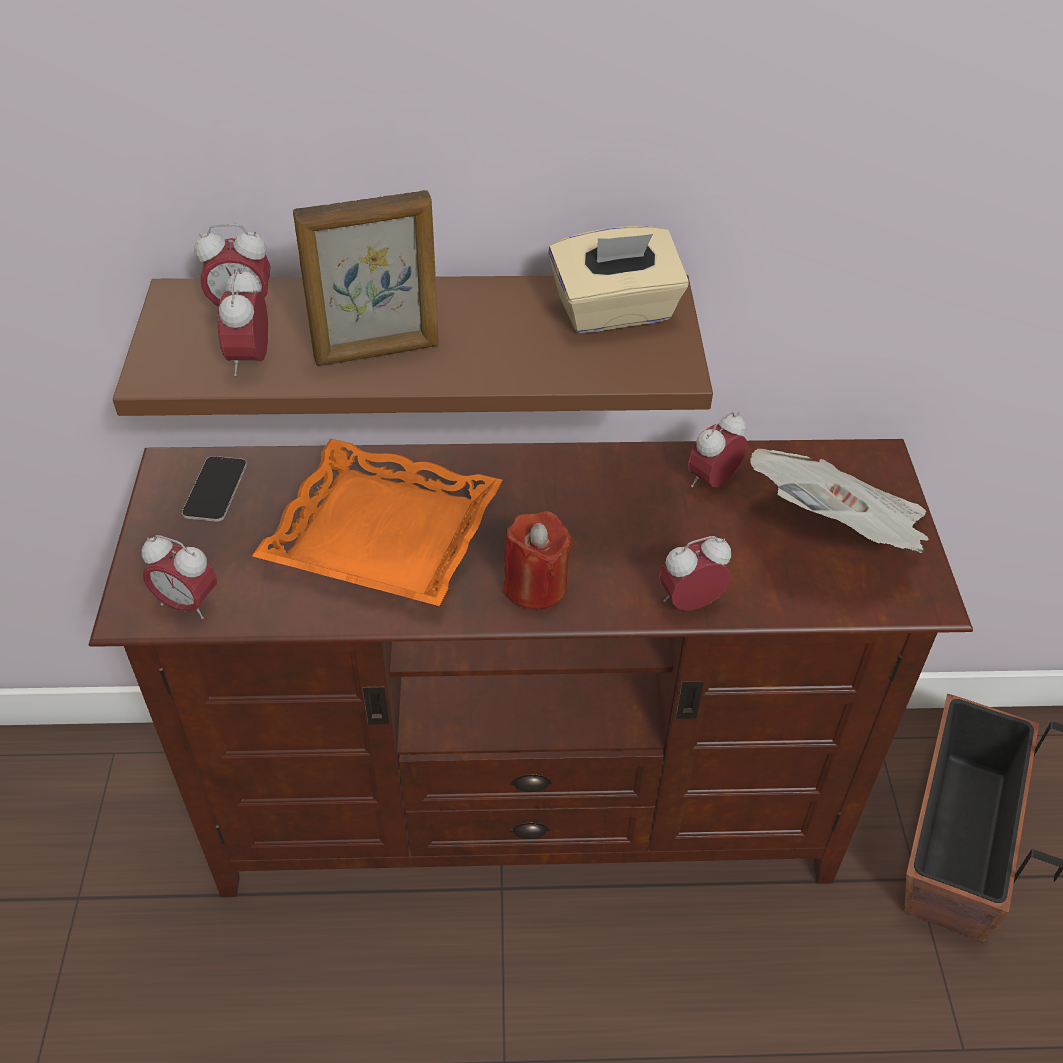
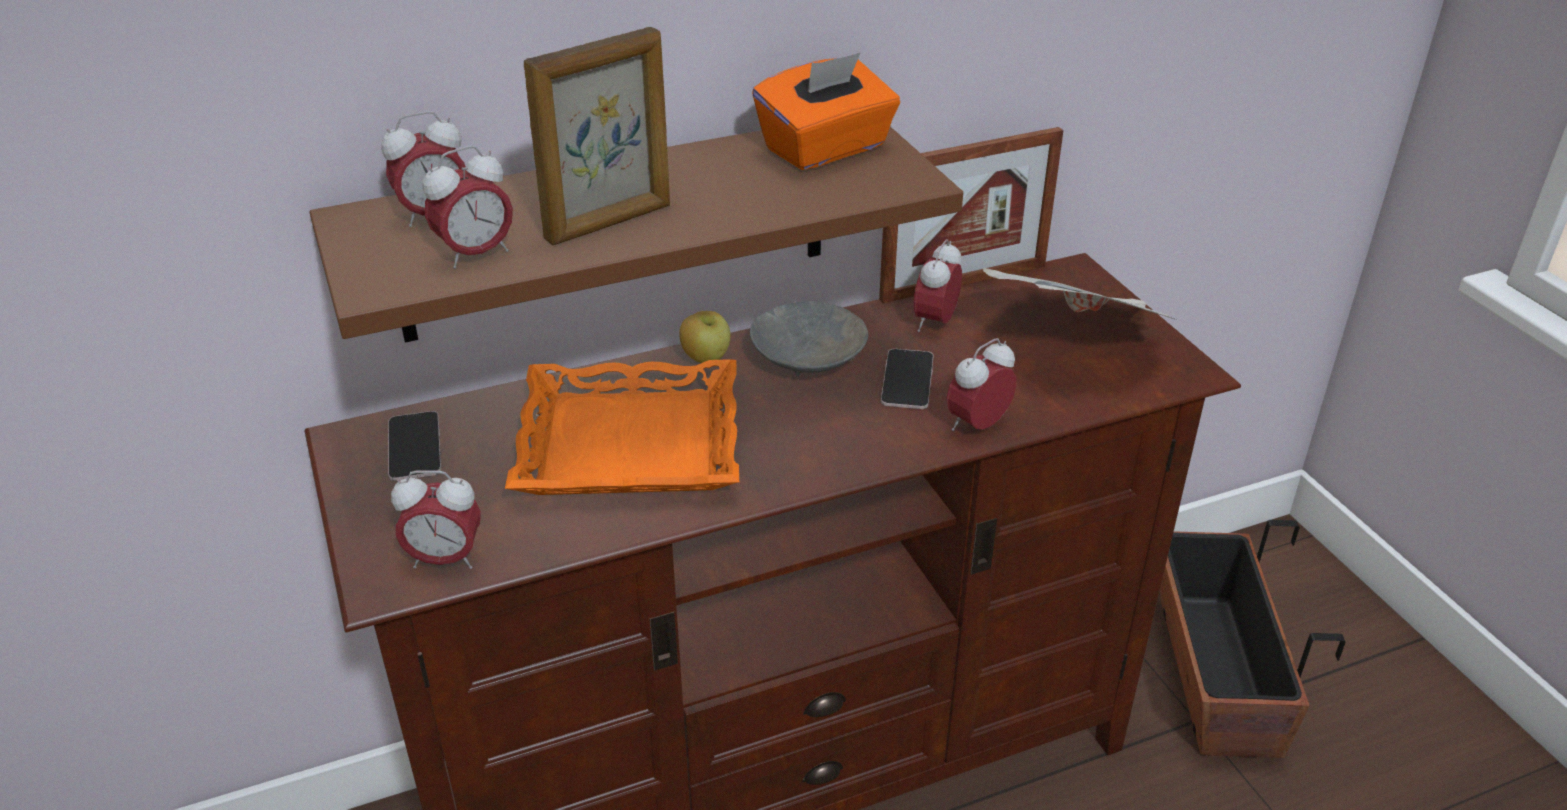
camera: 20 degrees left, 10 degrees down
alarm clock [218,267,268,377] -> alarm clock turned 105 degrees counterclockwise [422,146,513,269]
red candle [503,511,573,610] -> none
beige tissue box [548,226,689,333] -> orange tissue box [752,52,900,170]
none -> apple [679,311,730,363]
none -> grey bowl [750,301,868,376]
none -> picture frame [879,127,1064,303]
none -> phone [881,349,934,409]

